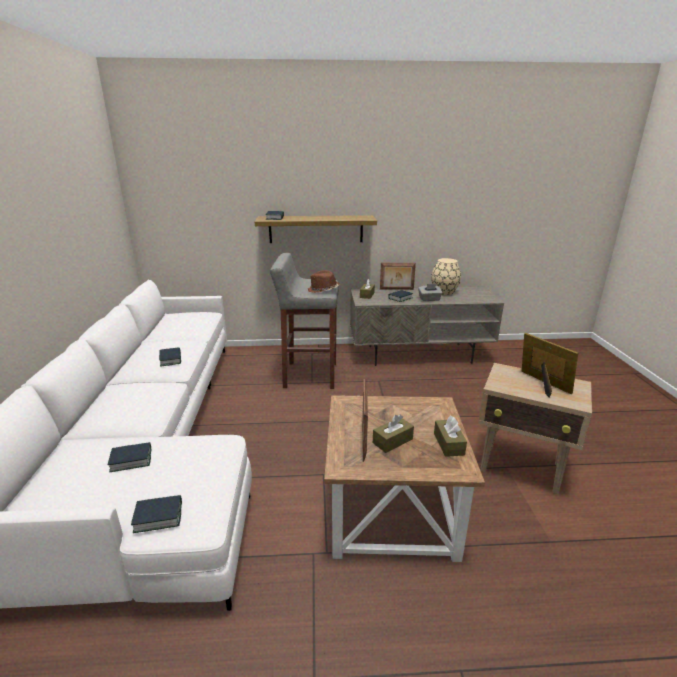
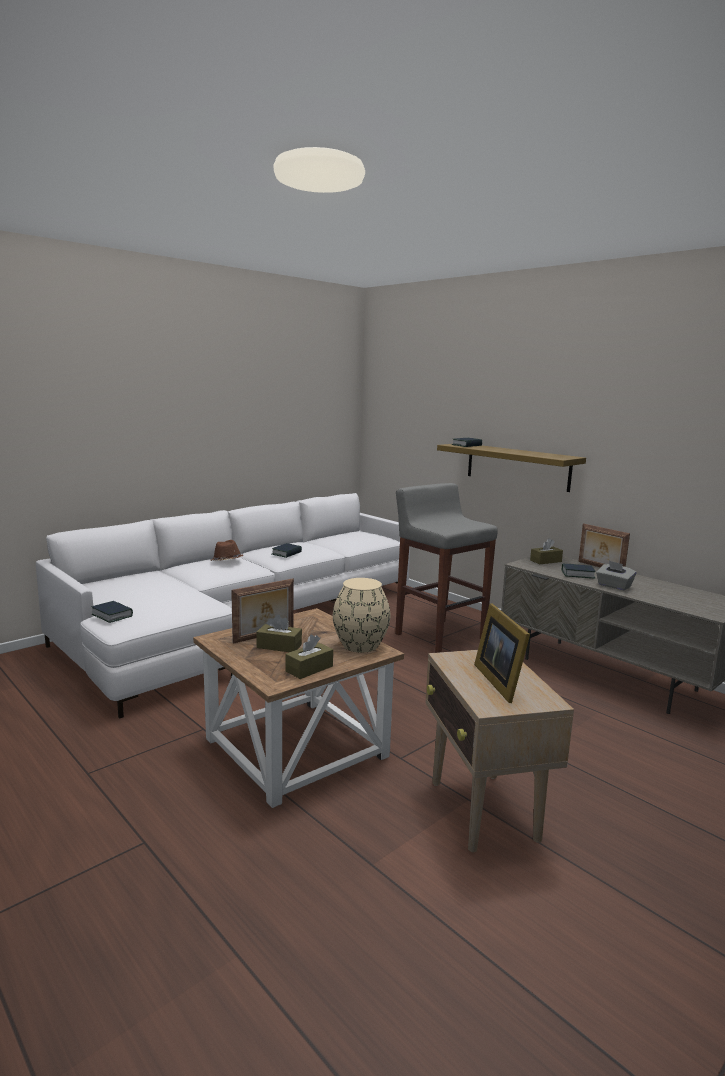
camera: 50 degrees right, 10 degrees down
book [108,442,151,472] -> none
brown hat [308,270,340,293] -> brown hat moved to [211,540,243,561]
beige vase [431,258,461,295] -> beige vase moved to [333,578,390,653]
picture frame [522,333,578,398] -> picture frame turned 150 degrees clockwise [474,603,530,703]

